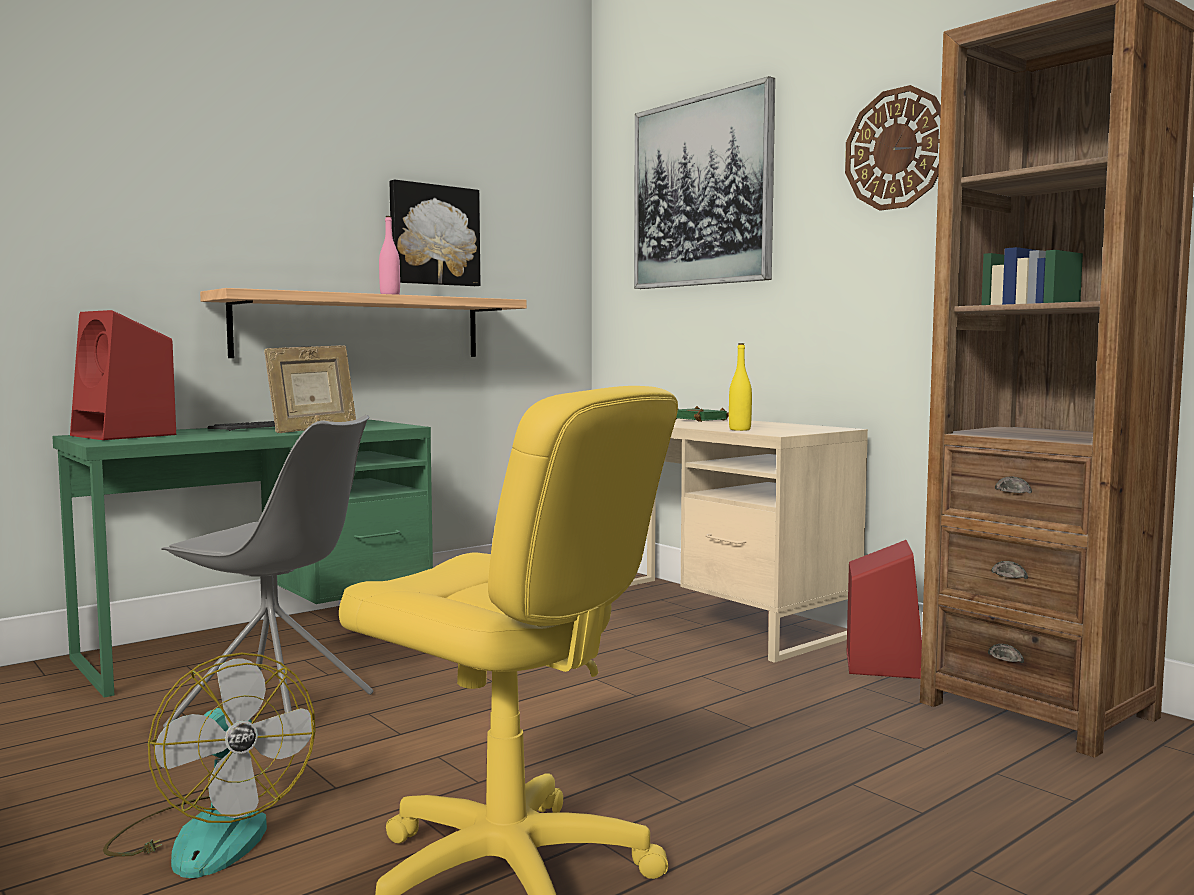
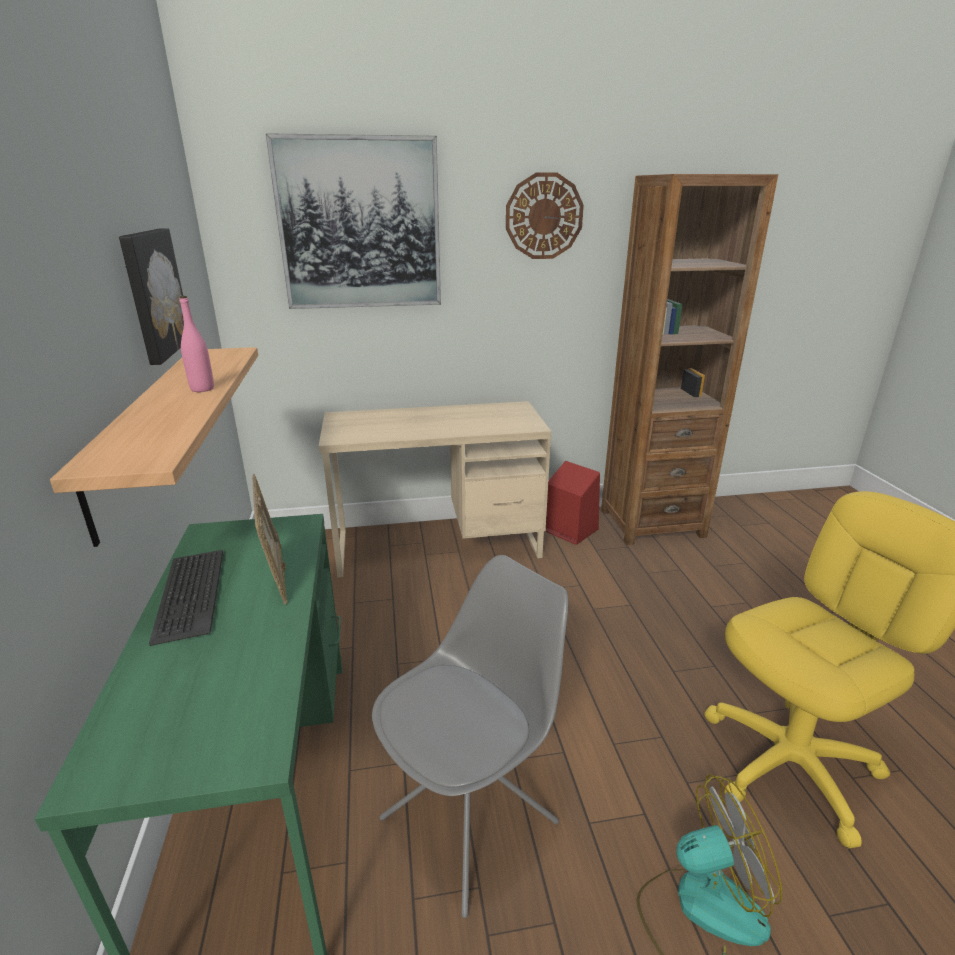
camera: 60 degrees left, 20 degrees up
red speaker [70,310,176,440] -> none
green book [676,406,729,422] -> none
yellow bottle [729,343,752,431] -> none

